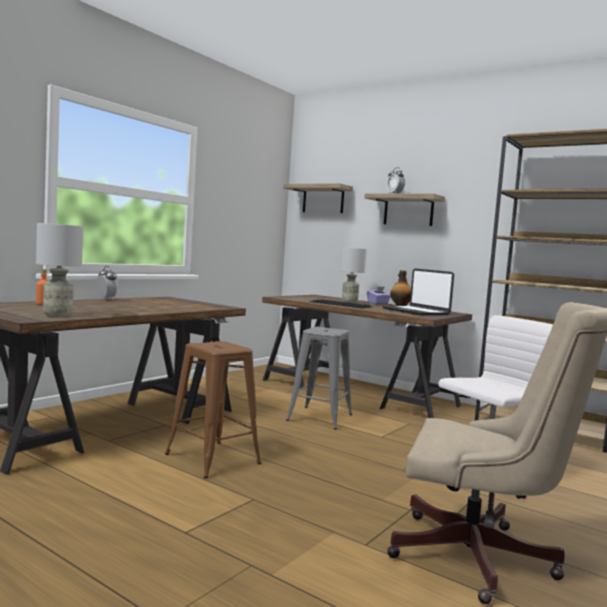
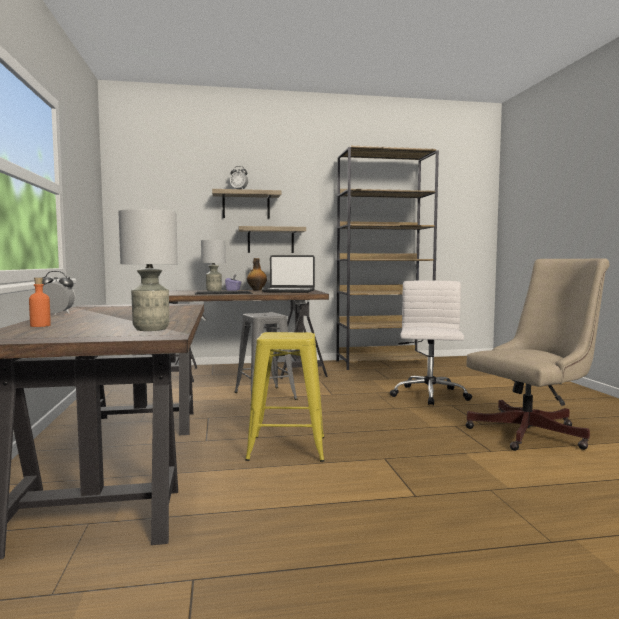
camera: 45 degrees left, 0 degrees up
brown stool [165,341,262,478] -> yellow stool [245,332,324,462]
shelf [283,183,353,213] -> shelf moved to [238,226,306,253]

